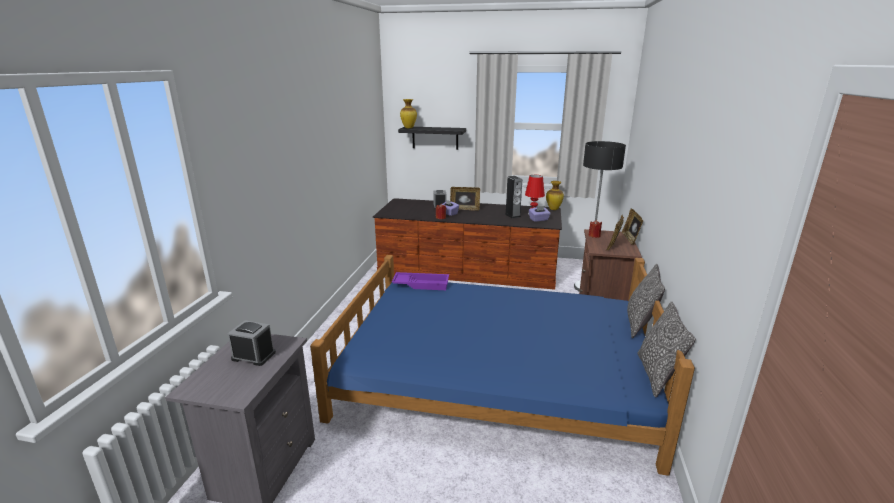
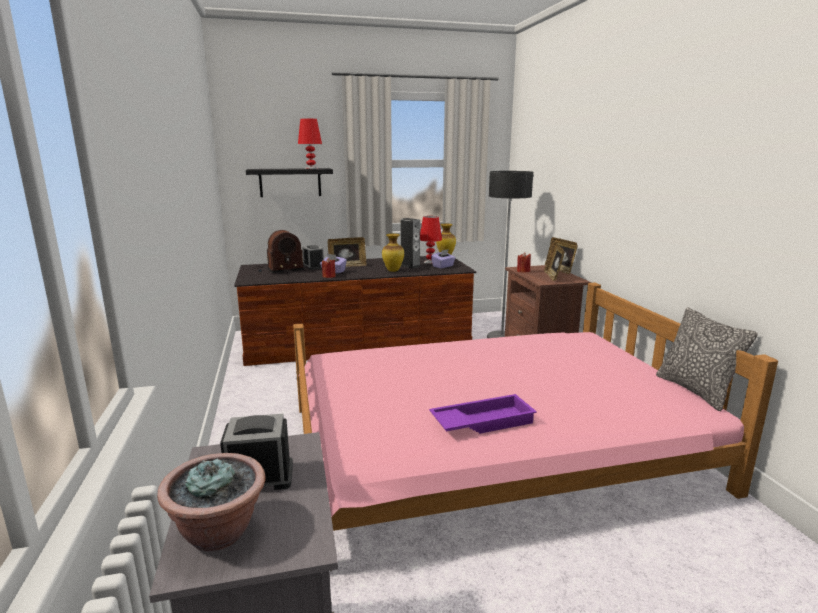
camera: 25 degrees left, 5 degrees down
blue bed [310,255,695,476] -> pink bed [293,282,778,531]
purple tray [392,272,449,290] -> purple tray moved to [429,394,537,434]
vase [400,99,417,128] -> vase moved to [382,234,404,272]
pillow [627,264,665,338] -> none
none -> potted plant [157,453,266,551]
none -> radio [253,230,304,273]
none -> red table lamp [298,118,322,169]

